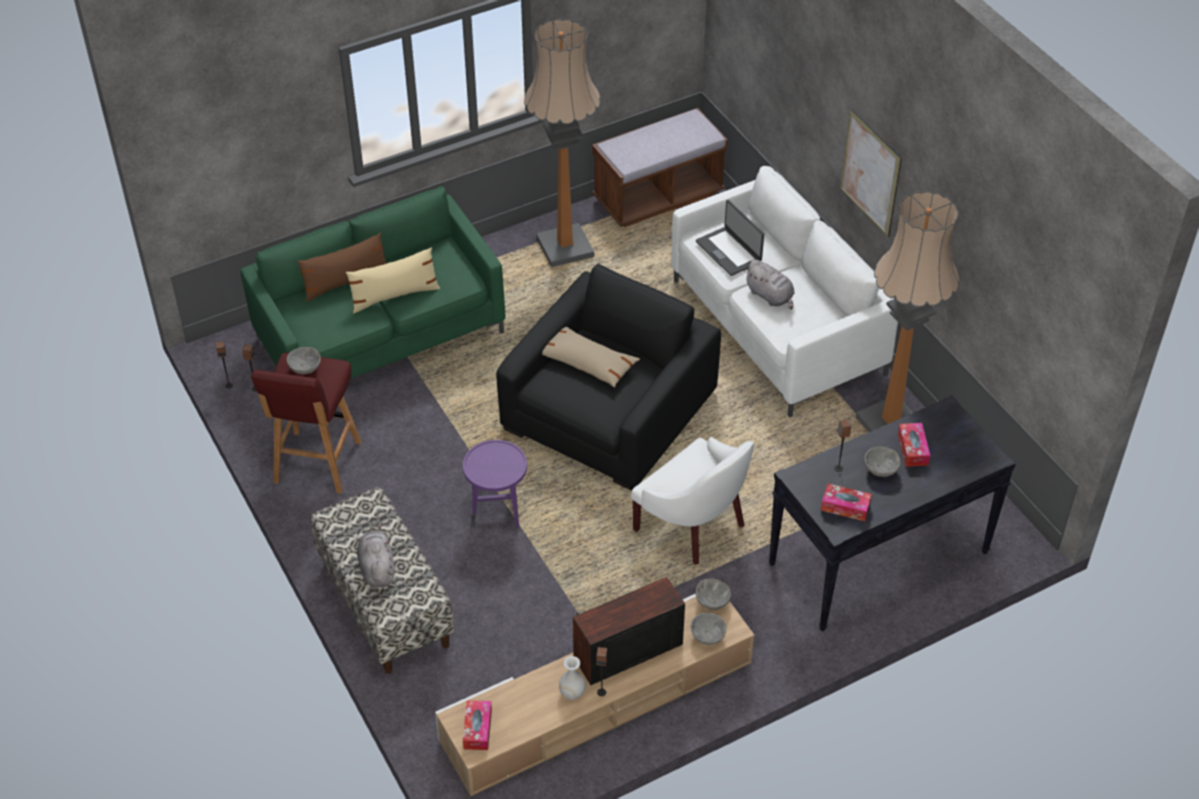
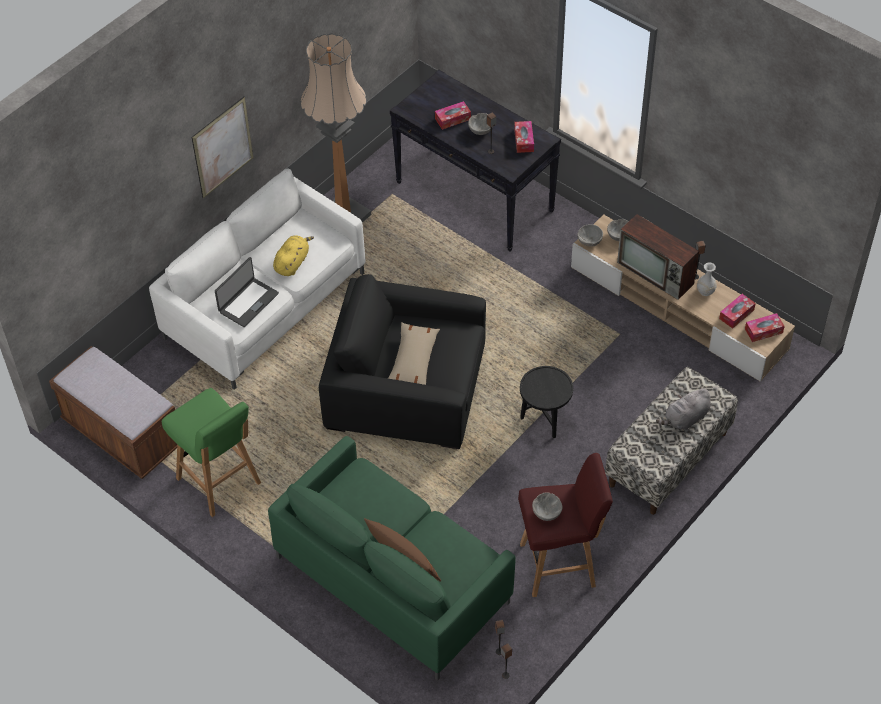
camera: 110 degrees left, 5 degrees up
beige pillow [346,247,440,313] -> none
purple side table [463,440,527,527] -> black side table [520,366,573,438]
floor lamp [524,18,600,267] -> green stool [161,388,261,517]
white armchair [631,437,754,565] -> none
grey plush toy [744,260,795,310] -> yellow plush toy [273,235,314,276]
none -> tissue box [719,294,756,329]

